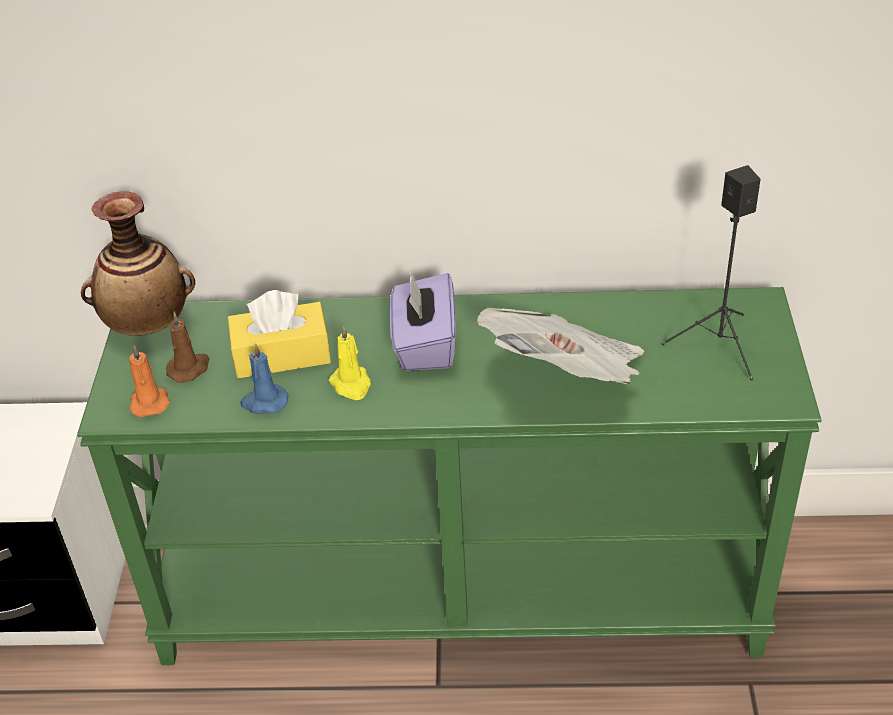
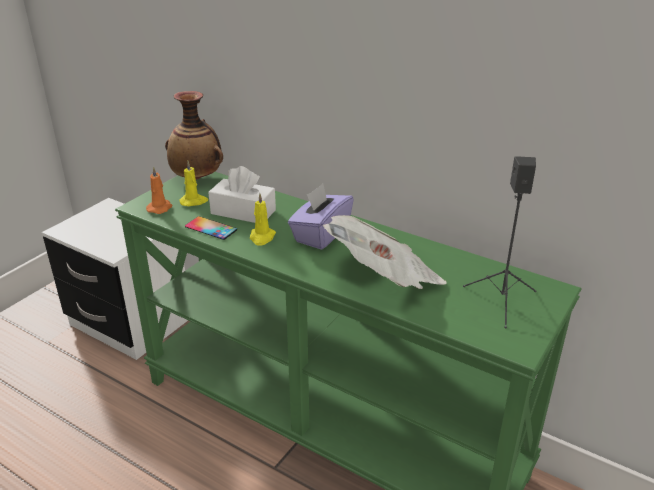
camera: 30 degrees right, 10 degrees down
brown candle [166,312,210,383] -> yellow candle [179,161,208,206]
yellow tissue box [228,290,331,378] -> white tissue box [208,166,276,223]
blue candle [240,343,288,414] -> phone [185,216,237,240]

